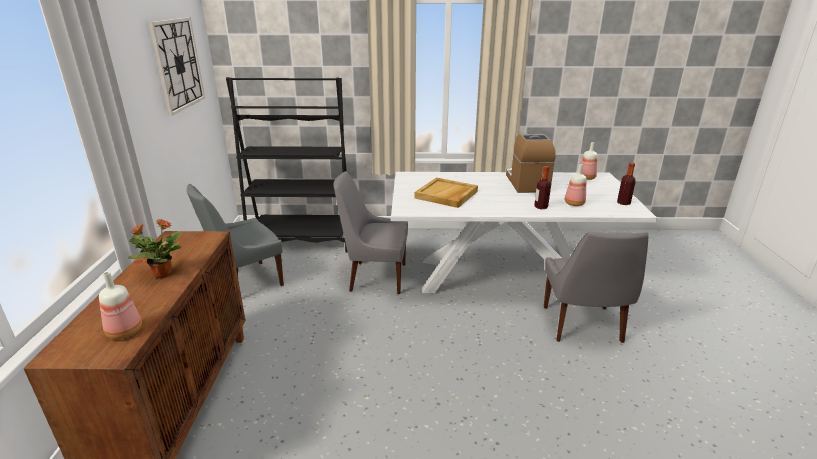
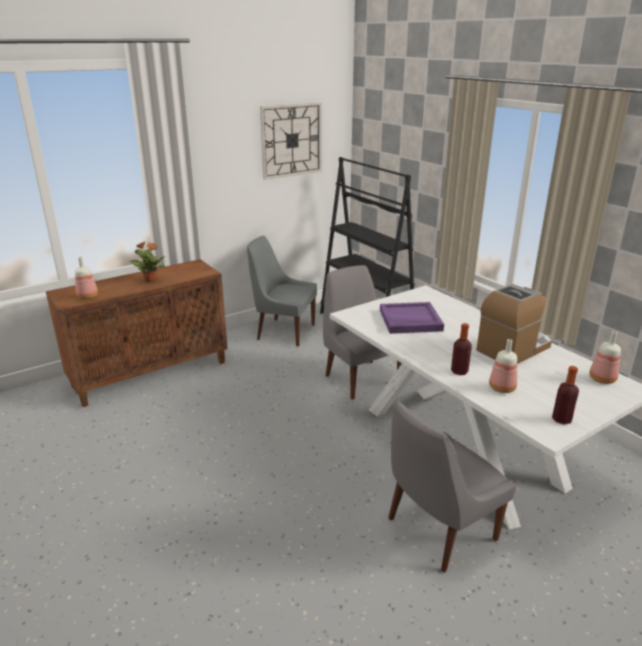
camera: 55 degrees right, 0 degrees up
beige tray [414,178,478,208] -> purple tray [380,302,444,334]

